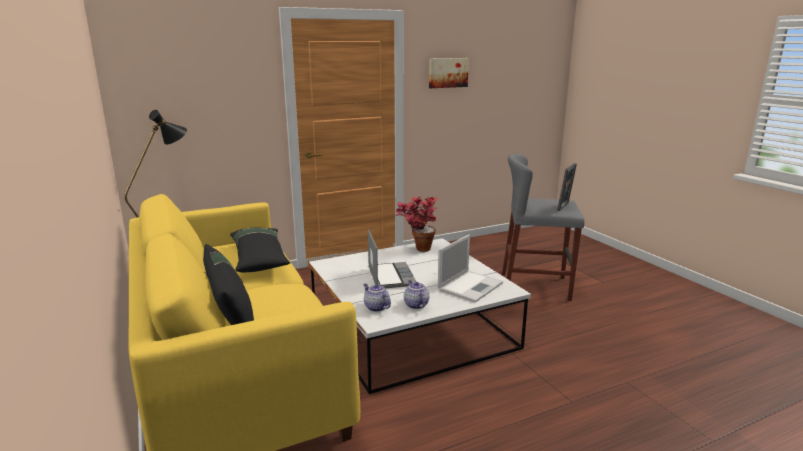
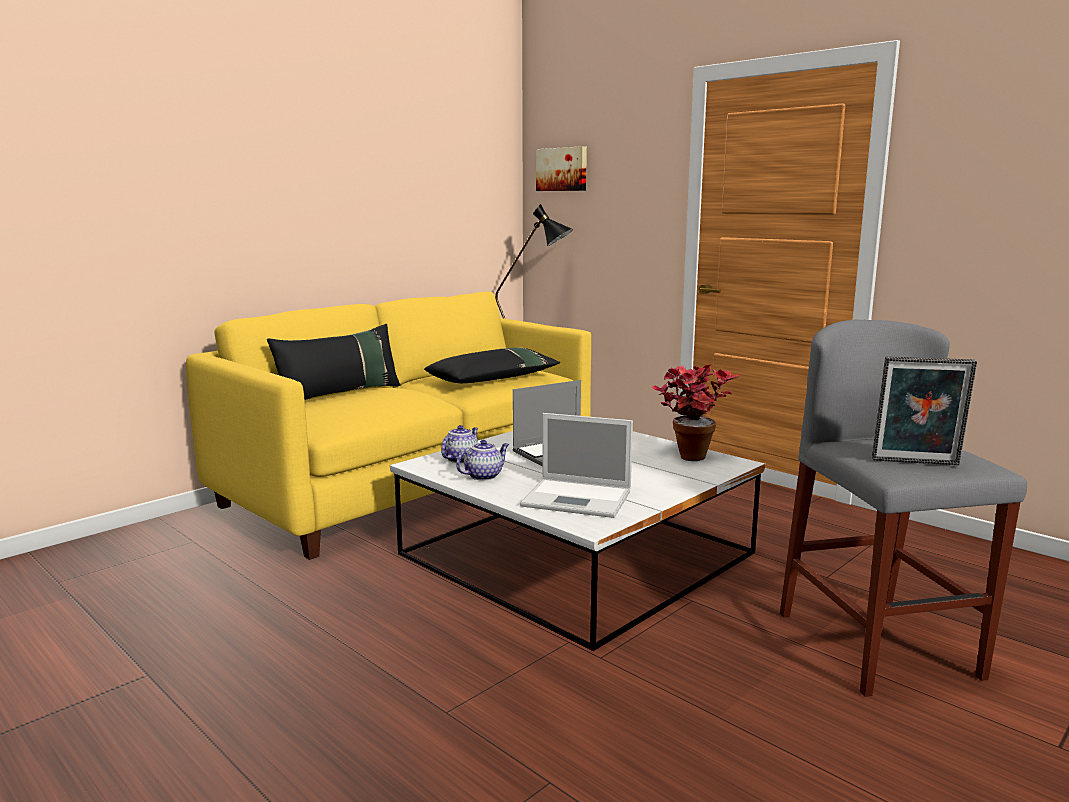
camera: 70 degrees right, 5 degrees down
picture [429,58,469,88] -> picture moved to [536,146,587,191]

